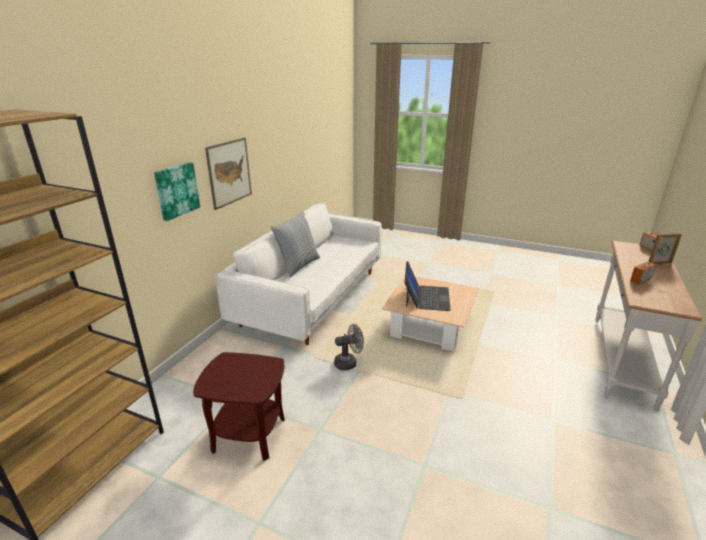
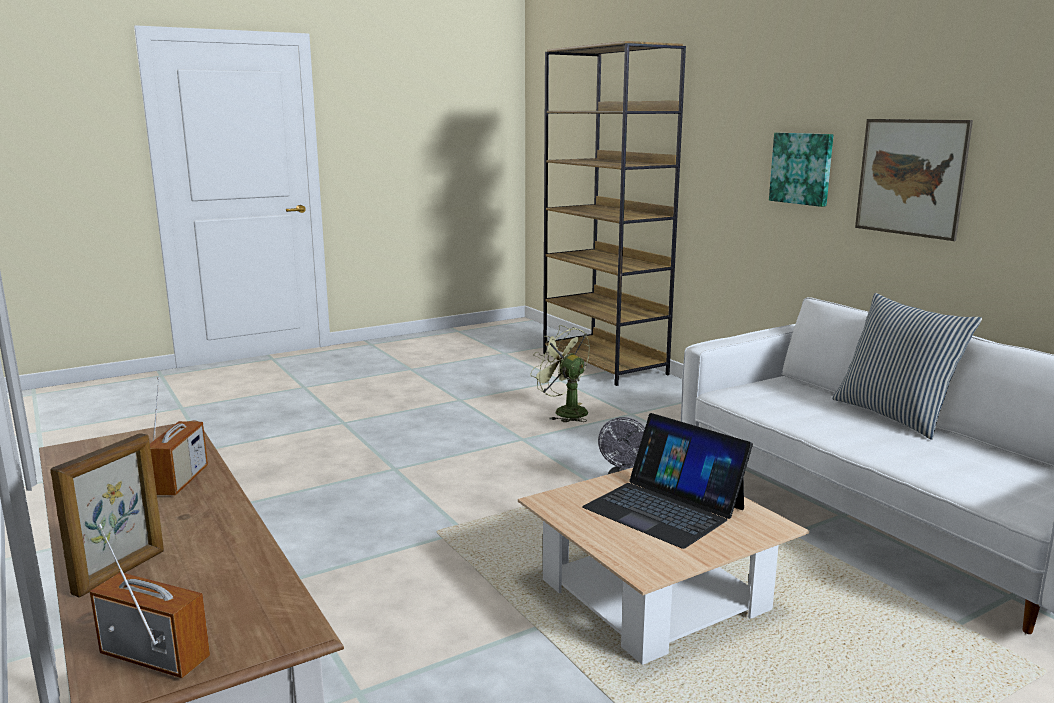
camera: 125 degrees right, 10 degrees down
brown side table [193,352,285,461] -> green fan [530,325,590,422]

